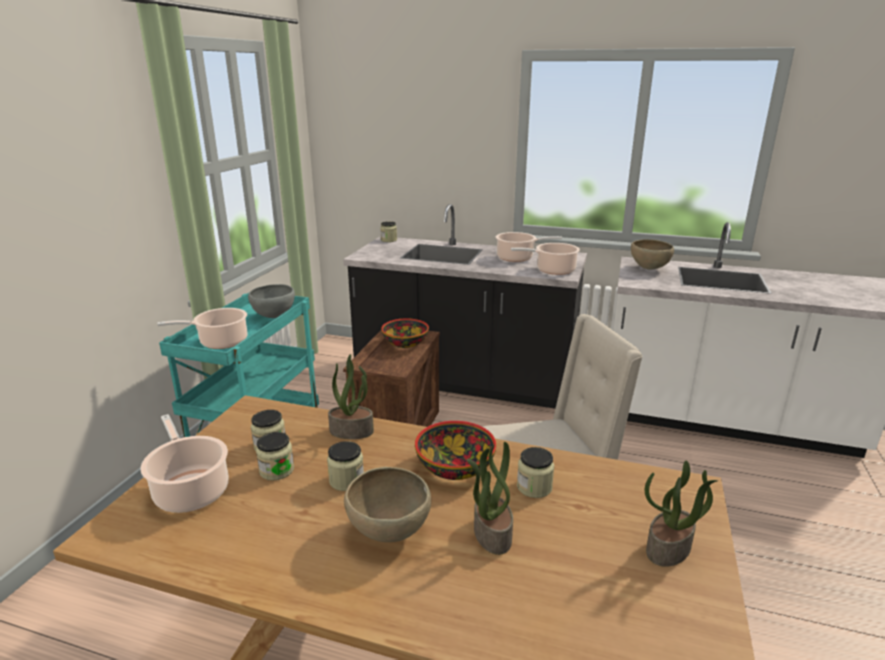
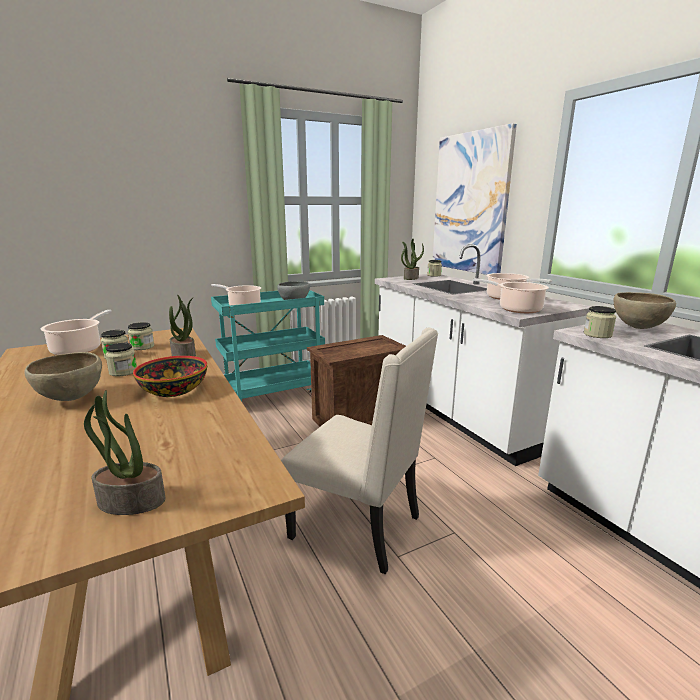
camera: 45 degrees right, 5 degrees down
black counter [343,204,587,409] -> white counter [375,244,591,466]
bowl [381,318,429,348] -> none
potted plant [467,442,513,555] -> potted plant moved to [401,239,424,280]
jar [517,447,554,498] -> jar moved to [584,306,616,338]
none -> picture [433,123,517,275]

